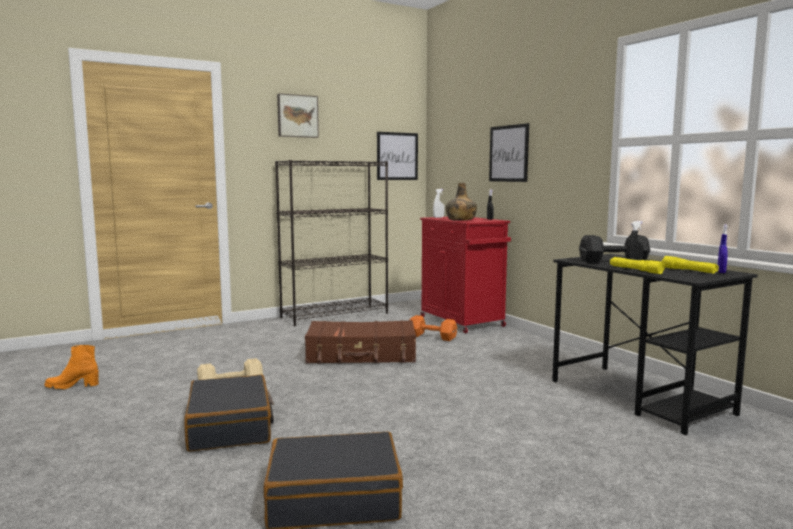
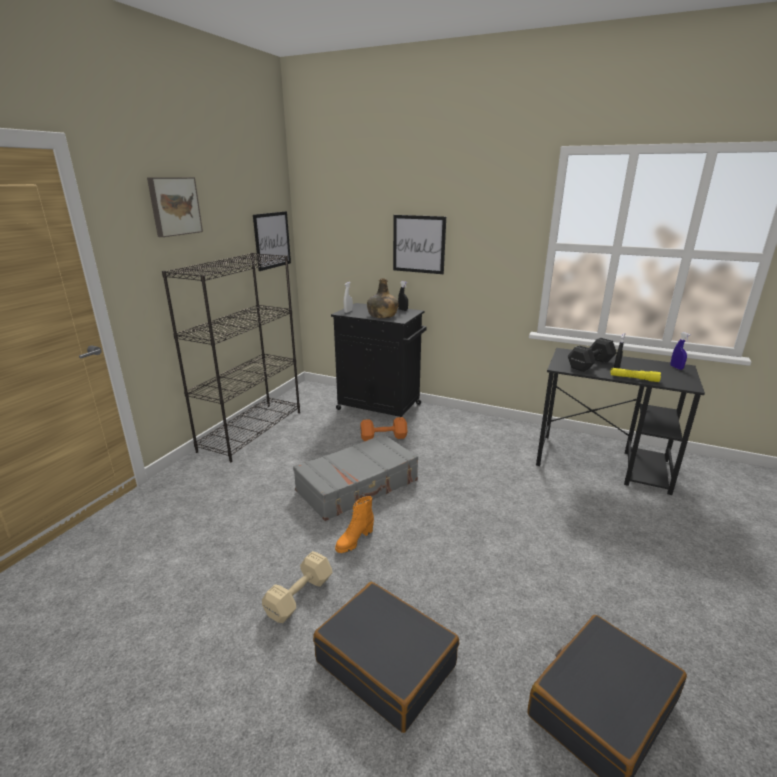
camera: 35 degrees left, 15 degrees up
orange boot [44,345,99,390] -> orange boot moved to [335,496,374,553]
brown suitcase [305,320,416,364] -> grey suitcase [293,434,418,521]
red cabinet [420,217,511,333] -> black cabinet [331,303,427,417]
yellow flashlight [662,256,719,273] -> none

